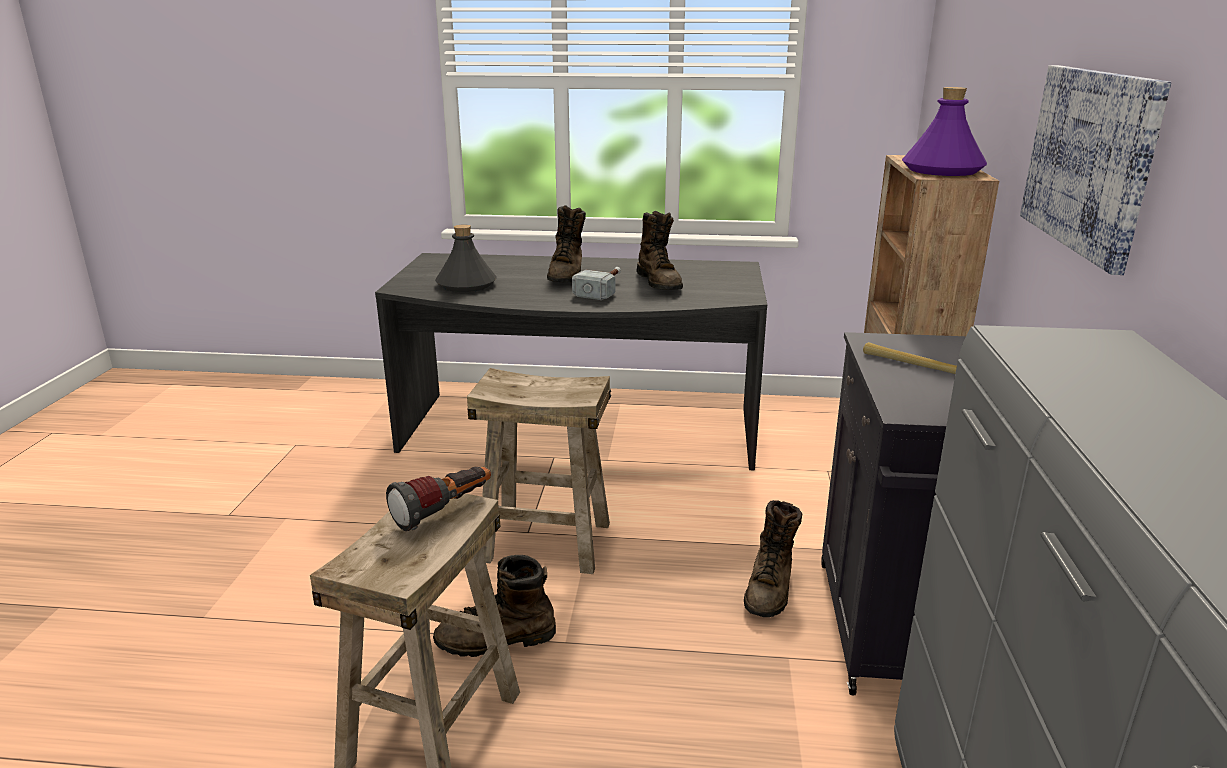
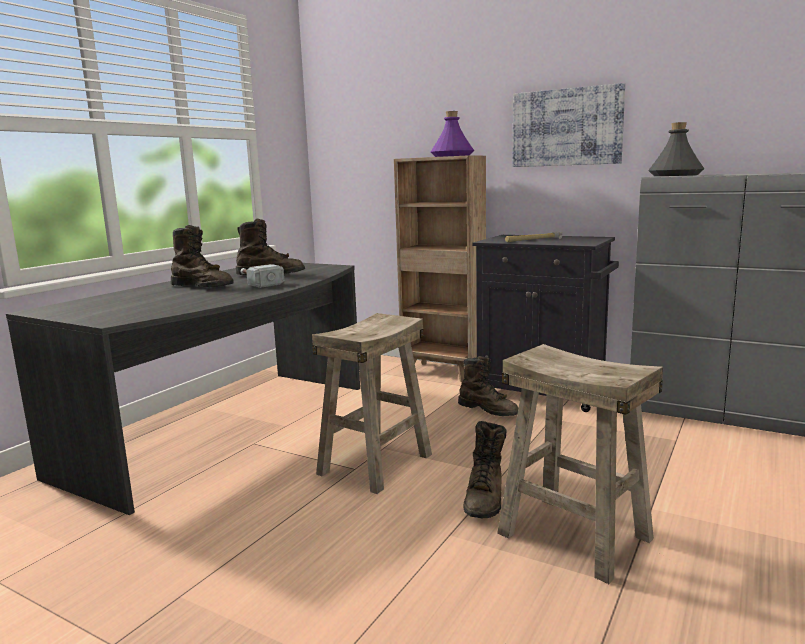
camera: 65 degrees left, 10 degrees down
flashlight [386,467,491,531] -> none
grey bottle [435,225,497,292] -> grey bottle moved to [648,122,704,176]

